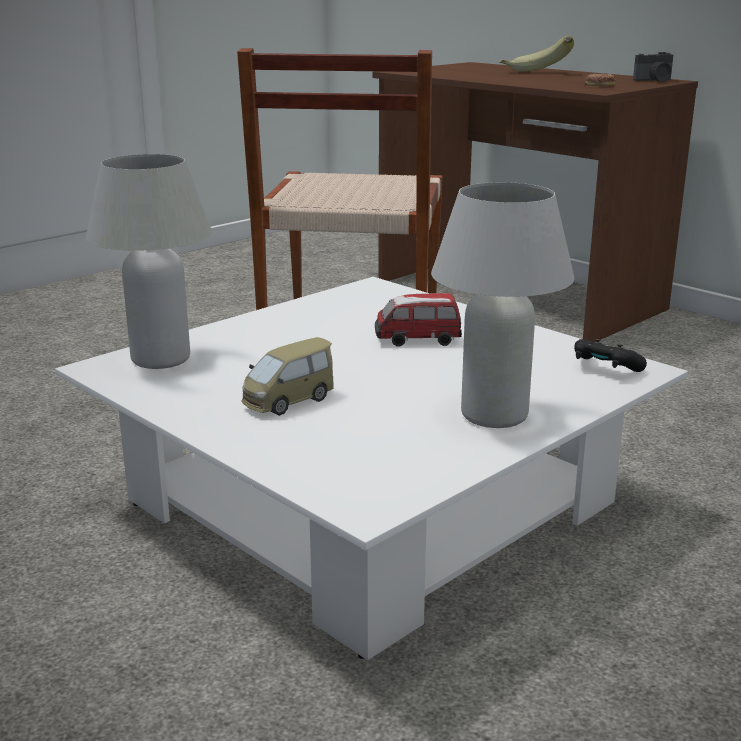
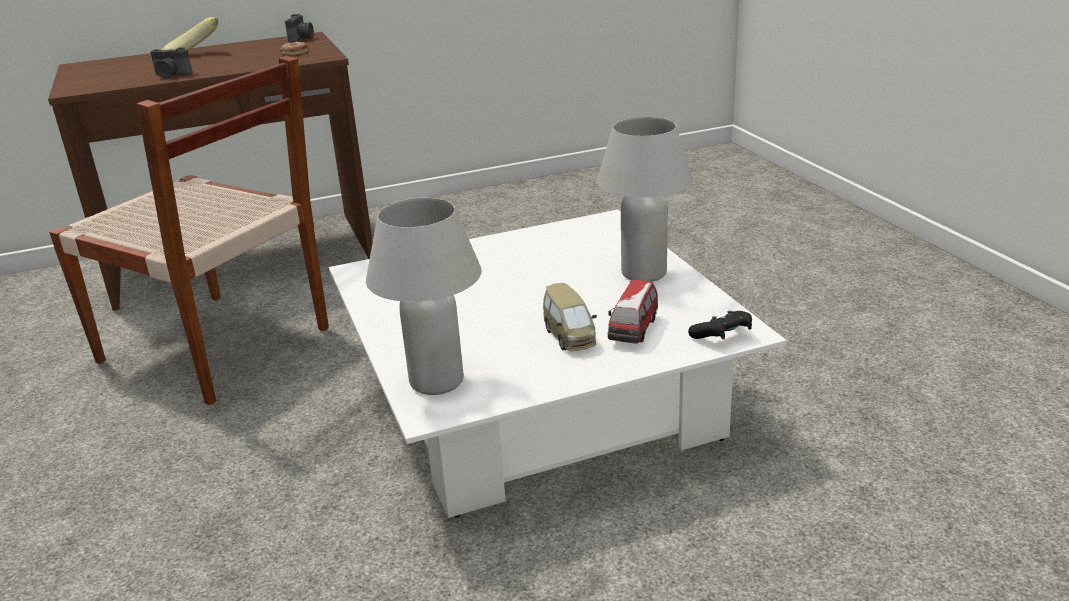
camera: 65 degrees left, 5 degrees up
toy car [375,293,462,347] -> toy car moved to [608,279,658,344]
black game controller [574,339,647,372] -> black game controller moved to [688,311,752,339]
none -> camera [150,47,193,78]

